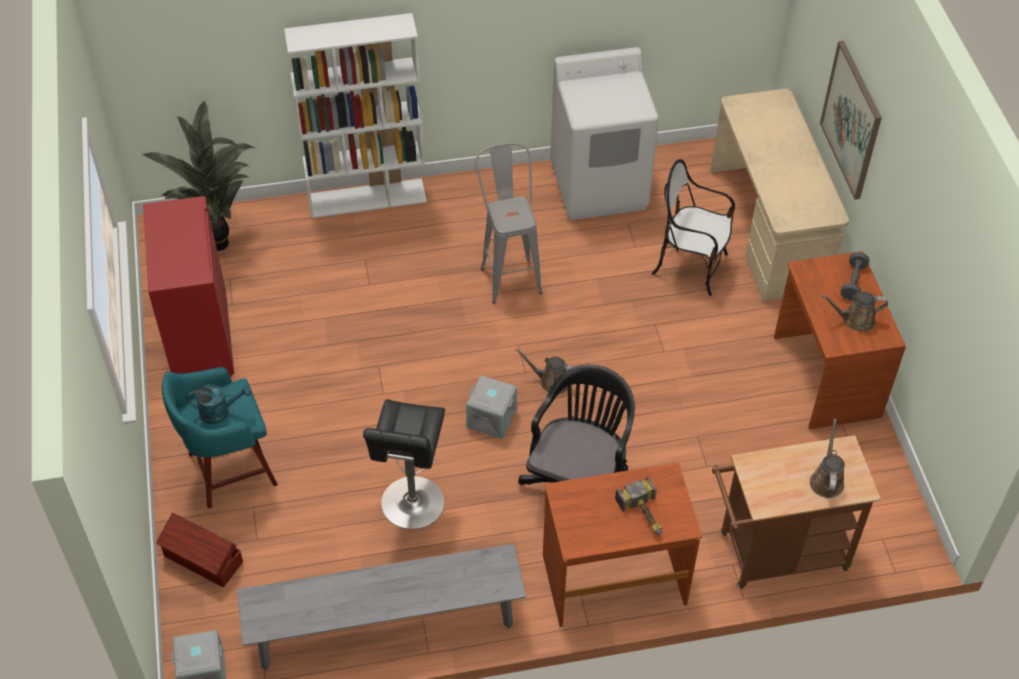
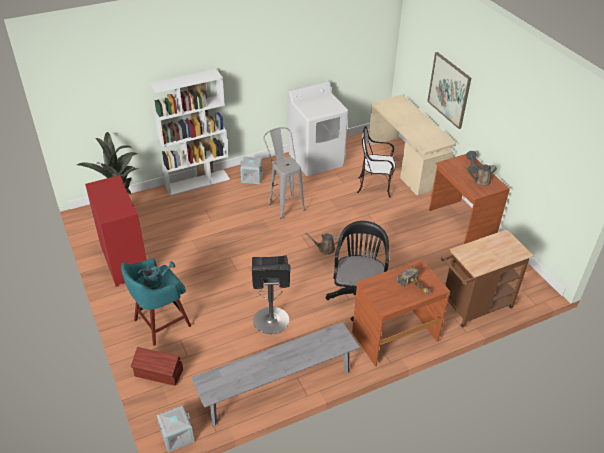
camera: 15 degrees left, 10 degrees down
grey storage box [466,375,517,439] -> grey storage box moved to [240,157,263,184]
brown watering can [810,419,845,498] -> none

